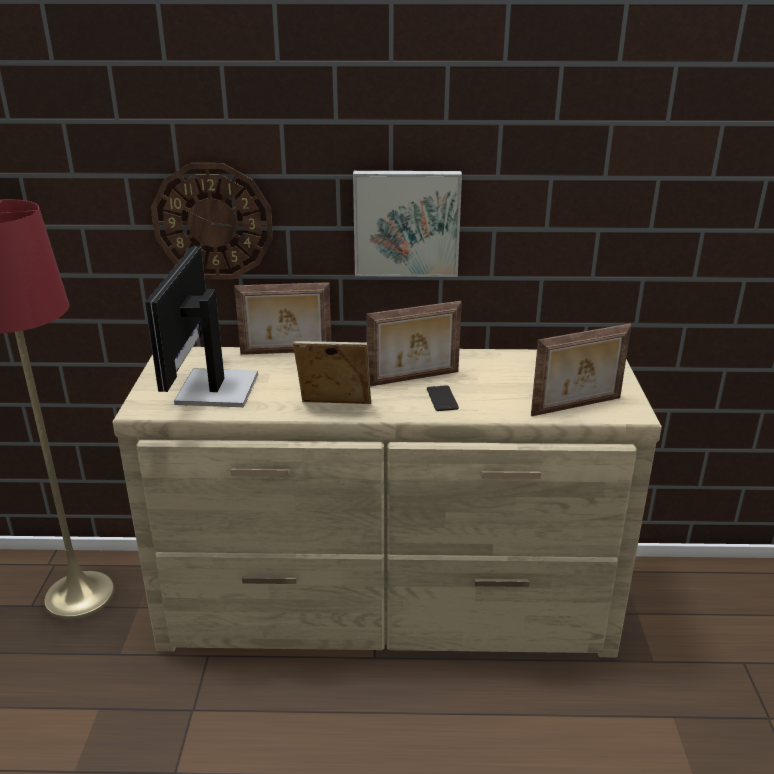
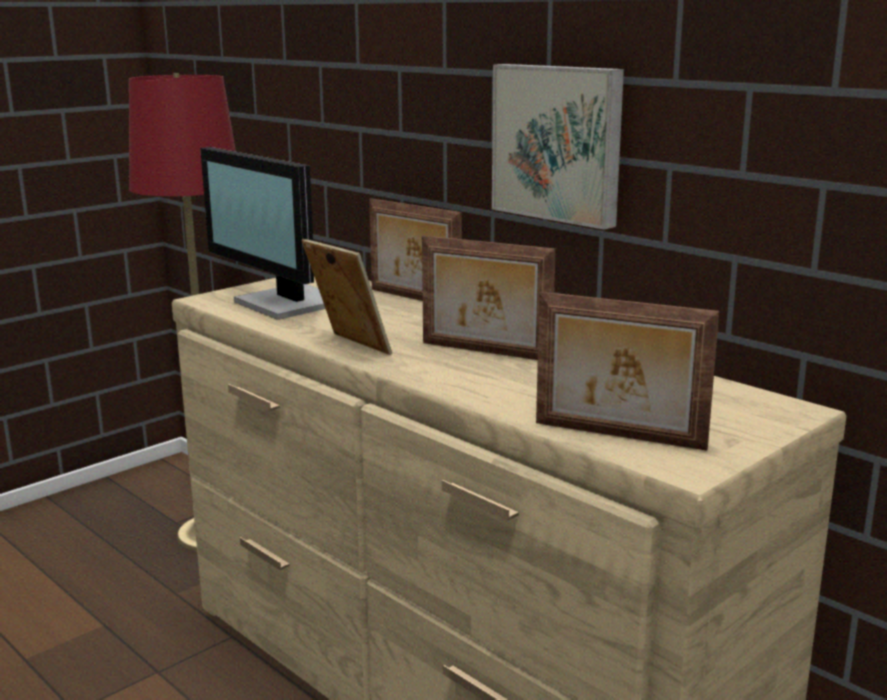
camera: 45 degrees right, 10 degrees down
monitor [145,246,258,407] -> monitor turned 90 degrees counterclockwise [200,147,325,320]
wall clock [151,163,273,280] -> none
phone [427,385,459,411] -> none

